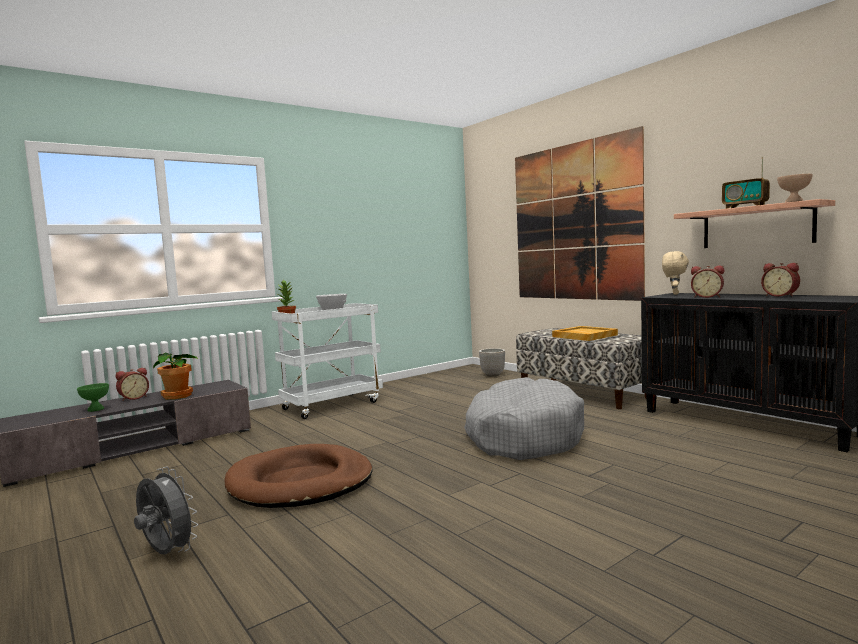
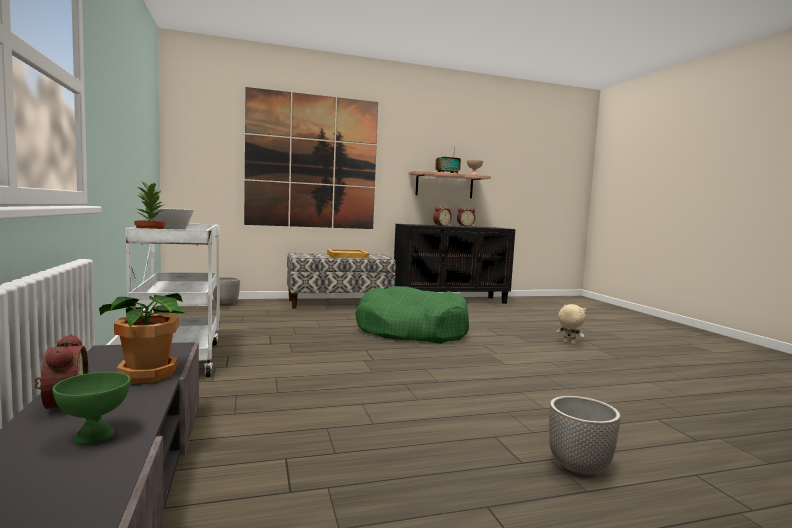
camera: 70 degrees left, 0 degrees up
grey fan [134,467,198,554] -> planter [549,396,621,478]
brown dog bed [224,444,372,508] -> none
grey dog bed [464,377,584,460] -> green dog bed [355,286,469,344]
beige plush toy [662,251,689,295] -> beige plush toy moved to [557,304,586,344]

